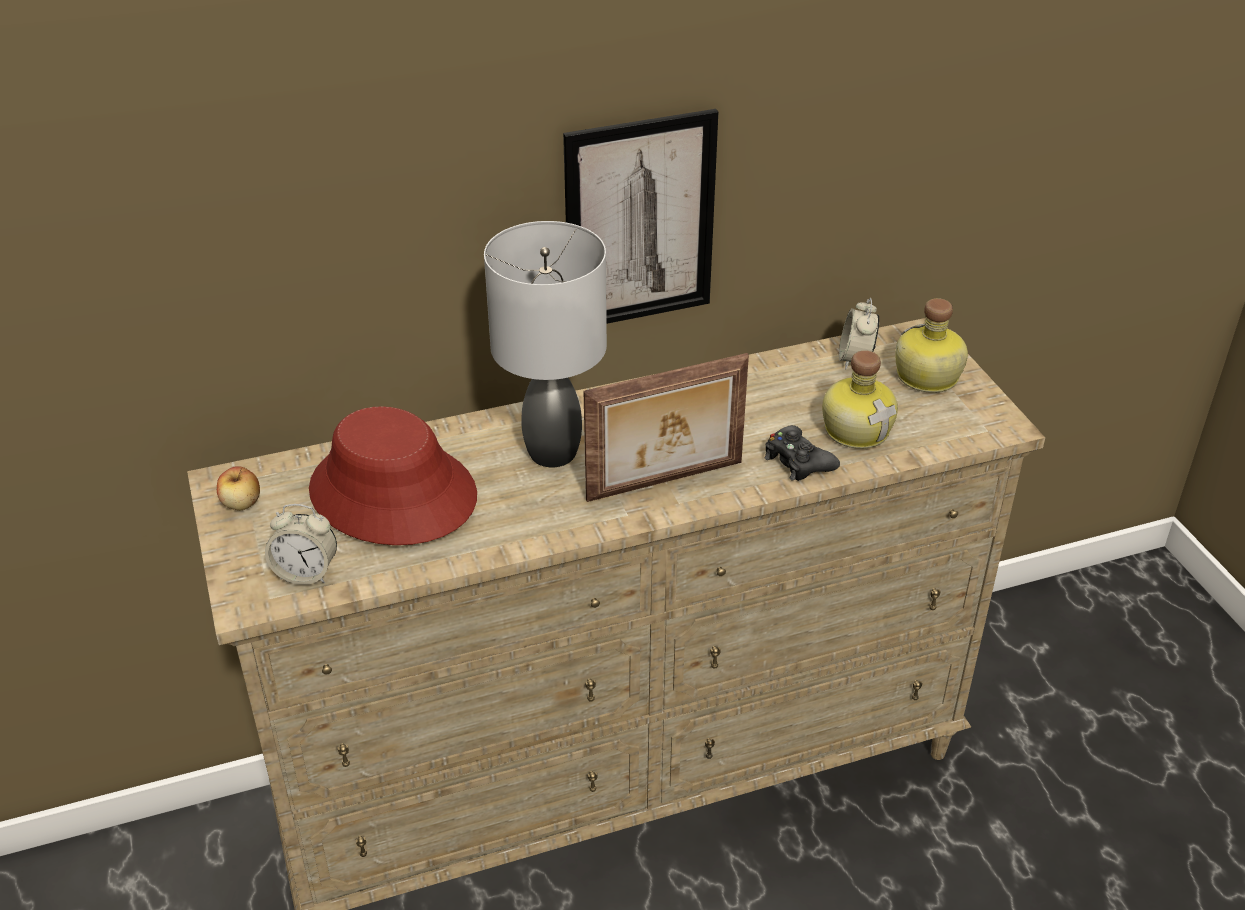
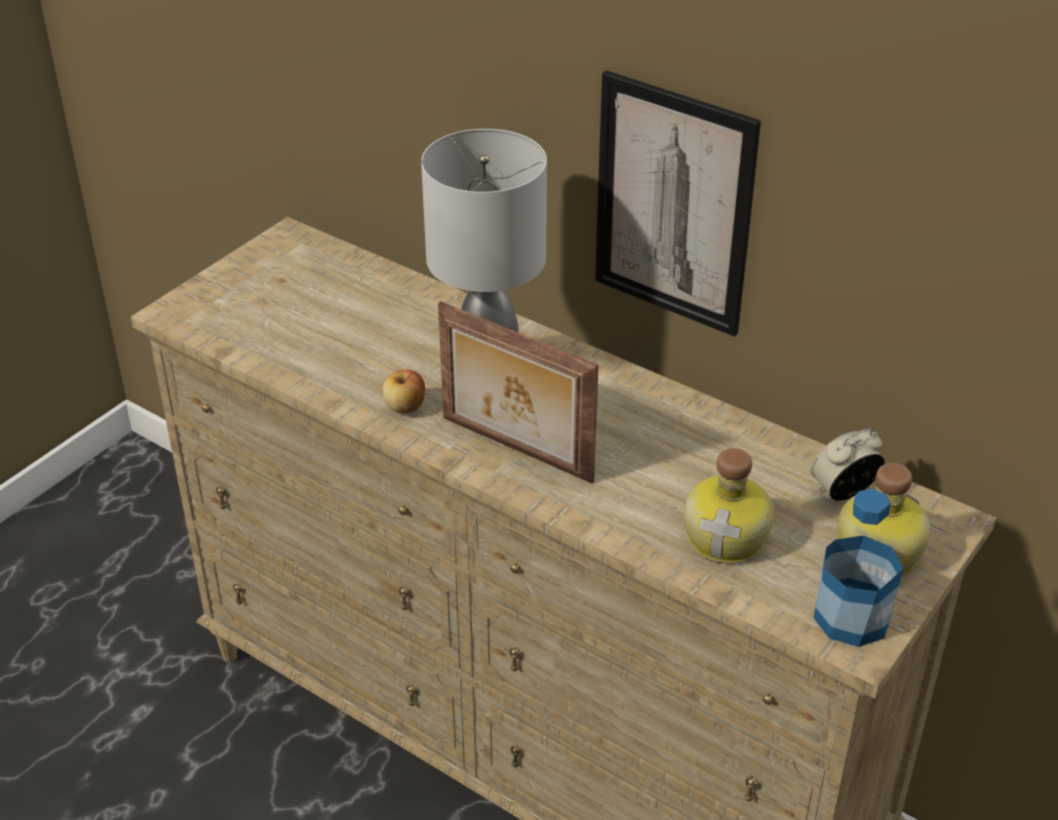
camera: 55 degrees right, 0 degrees up
apple [217,466,260,511] -> apple moved to [382,370,425,414]
alarm clock [265,504,337,585] -> none
red hat [309,406,477,545] -> none
black game controller [765,425,840,481] -> none
none -> bottle [814,489,904,647]

